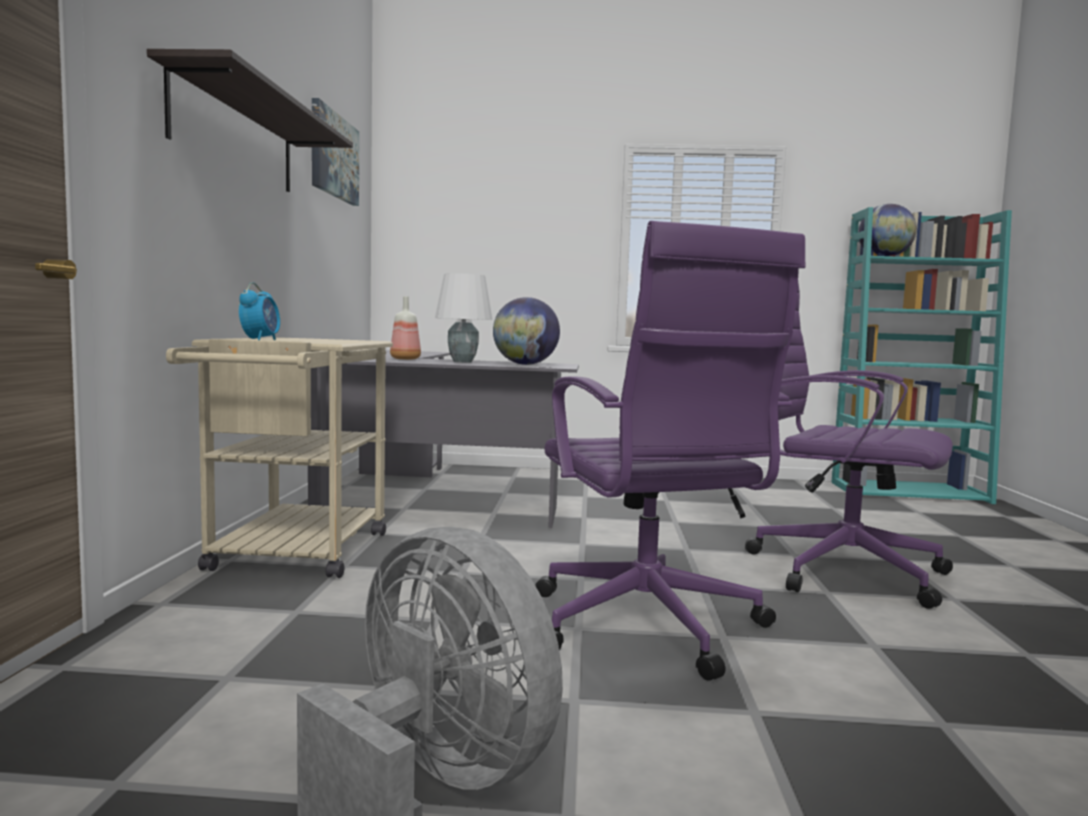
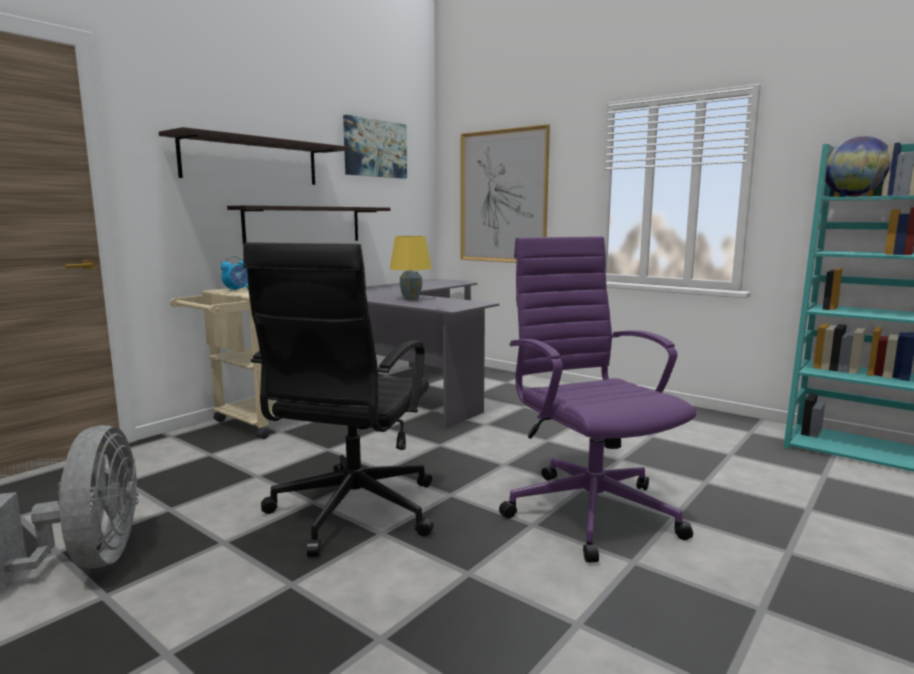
camera: 35 degrees right, 5 degrees up
bottle [390,296,421,360] -> none
white table lamp [435,273,493,362] -> yellow table lamp [390,236,432,300]
globe [493,297,560,365] -> none
purple office chair [535,221,806,681] -> black office chair [243,242,434,557]
none -> shelf [227,205,390,245]
none -> picture [460,124,550,263]

